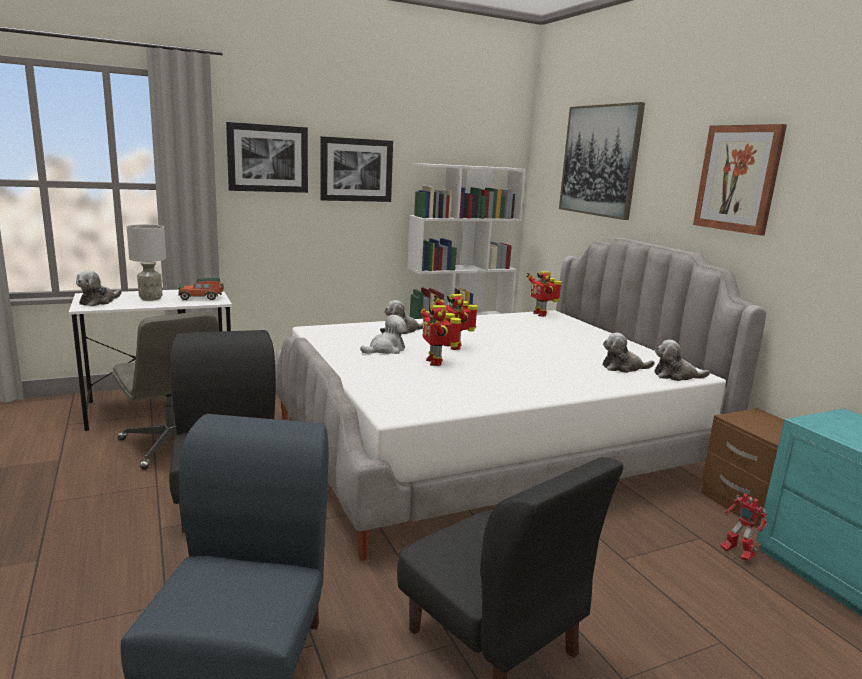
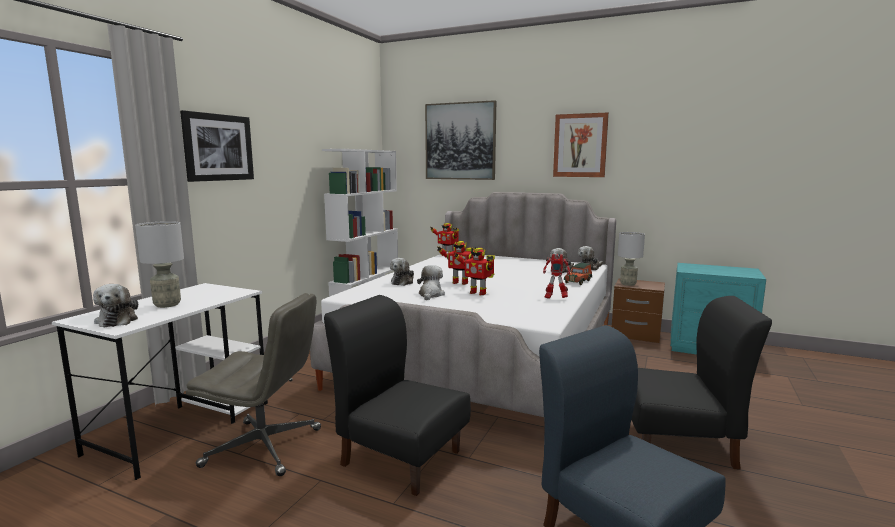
camera: 40 degrees left, 5 degrees down
toy car [178,278,224,300] -> toy car moved to [564,263,592,285]
picture [320,136,393,202] -> none
toy robot [721,493,767,561] -> toy robot moved to [543,254,570,299]
none -> grey table lamp [618,232,645,286]

